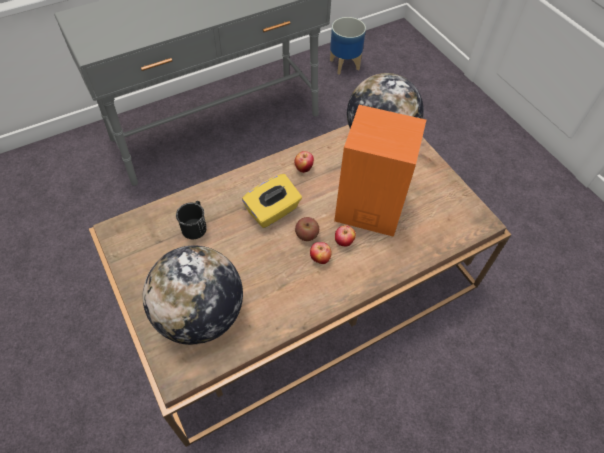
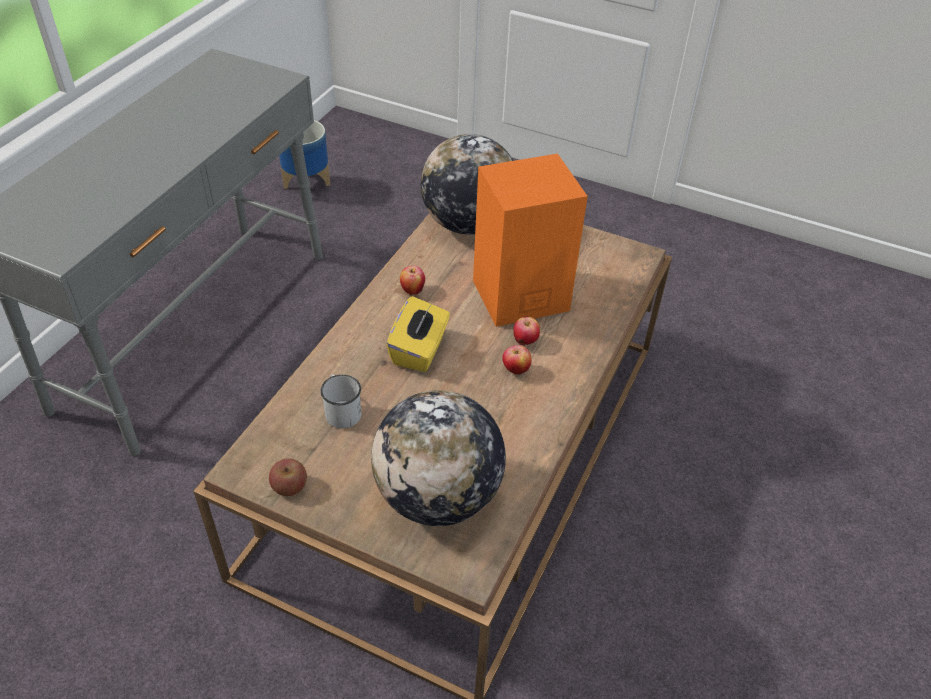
camera: 35 degrees left, 10 degrees down
black mug [176,201,207,239] -> white mug [321,374,361,429]
apple [295,217,319,241] -> apple moved to [269,458,307,496]

